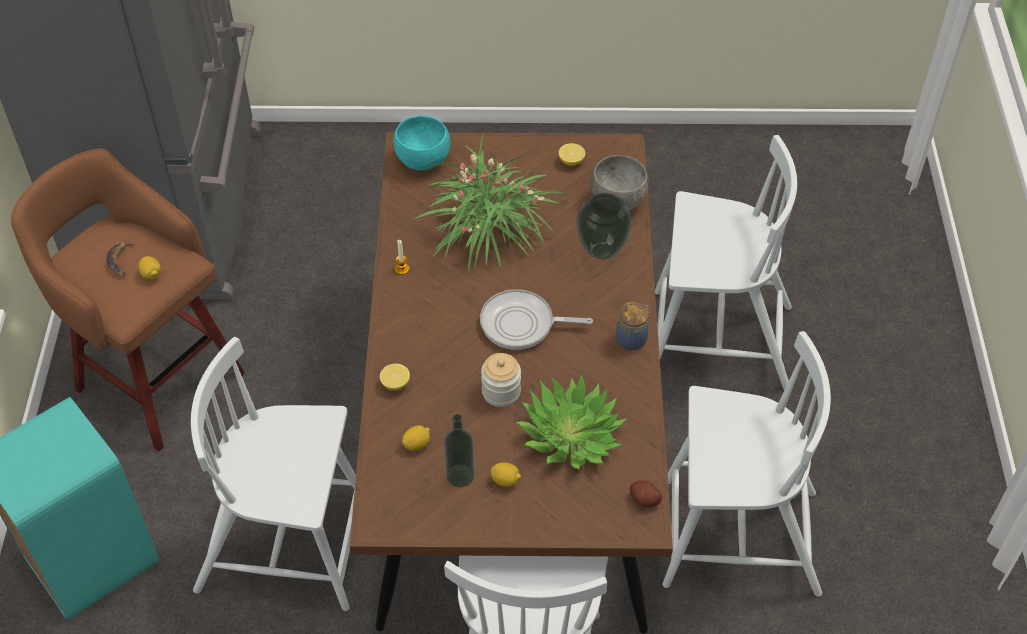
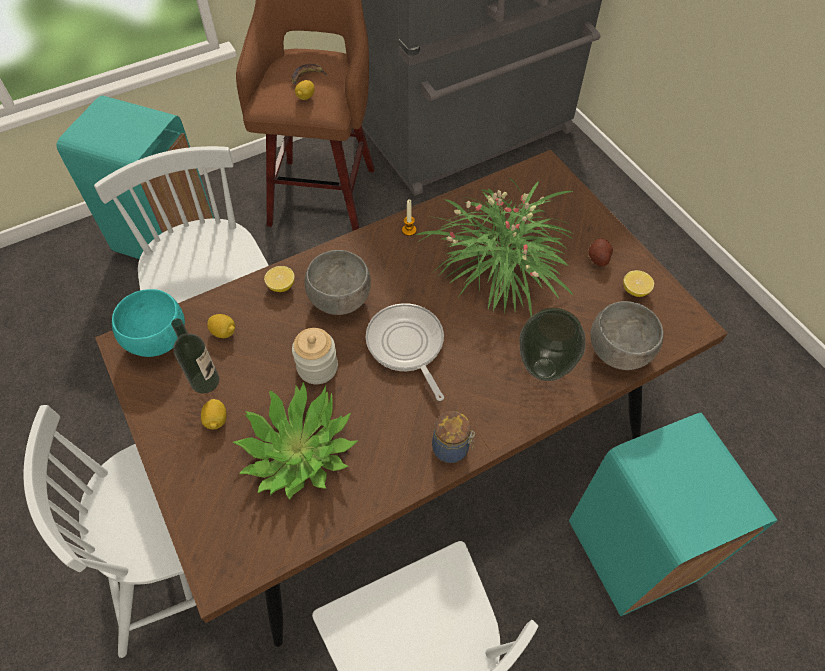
camera: 60 degrees right, 5 degrees up
turquoise bowl [393,116,450,171] -> turquoise bowl moved to [112,289,185,357]
potato [630,480,663,507] -> potato moved to [589,238,613,266]
white chair [655,135,797,390] -> turquoise trash can [569,413,778,616]
none -> grey bowl [304,250,371,315]

